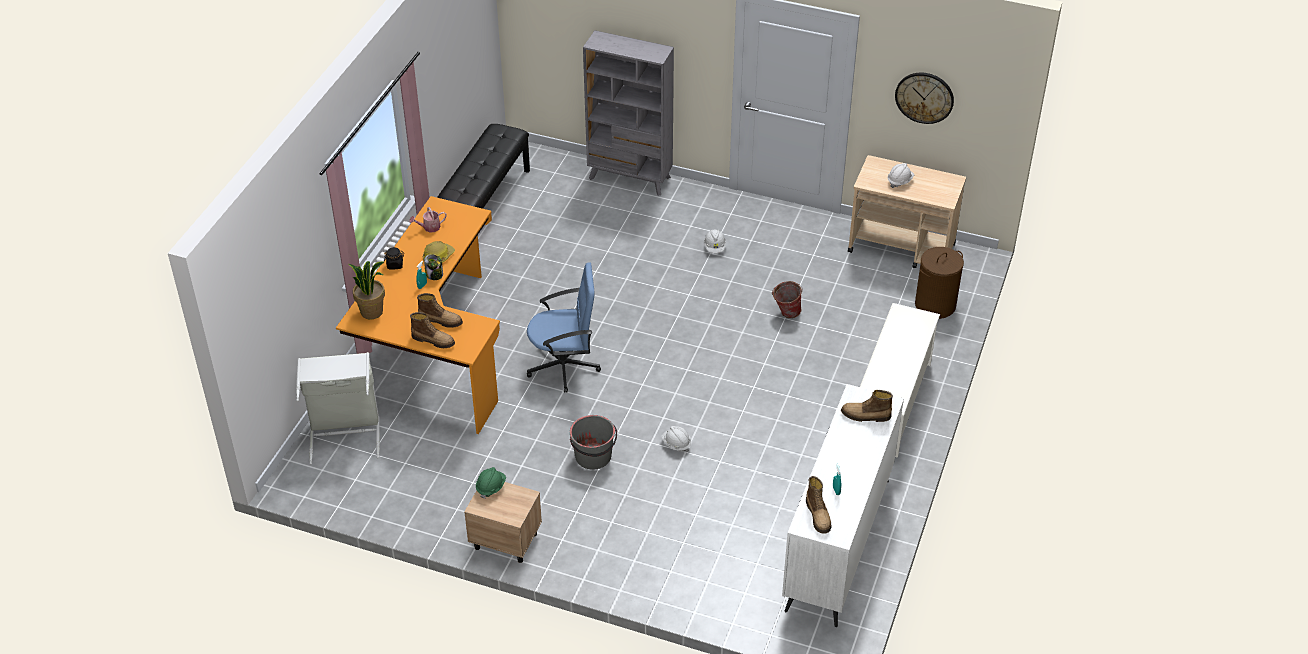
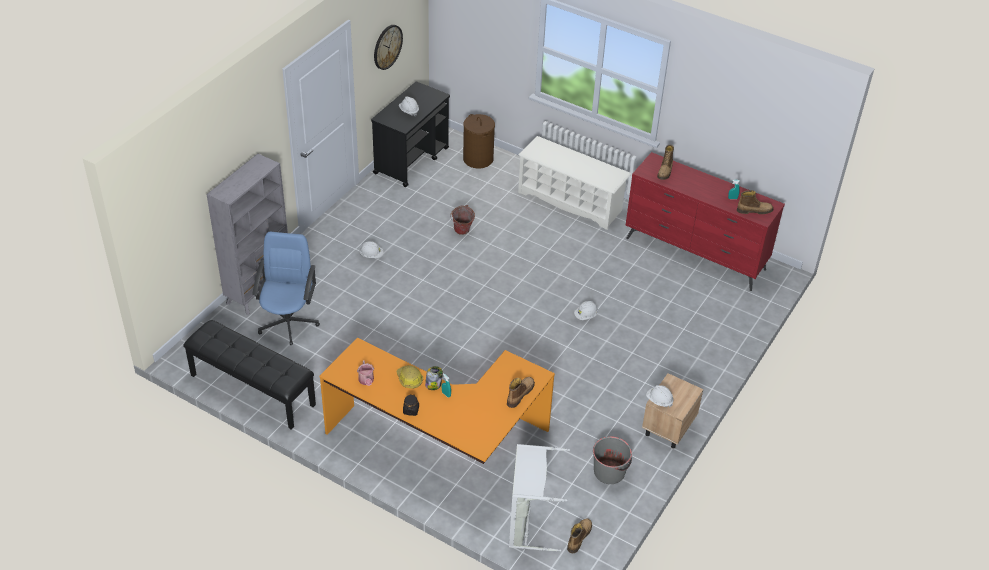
camera: 80 degrees left, 0 degrees up
potted plant [349,261,385,320] -> none
boot [417,293,463,328] -> boot moved to [567,518,592,553]
green hard hat [476,467,506,499] -> white hard hat [646,385,673,408]
blue office chair [527,263,601,393] -> blue office chair moved to [252,232,320,345]
grey bucket [570,415,617,470] -> grey bucket moved to [593,436,632,484]
white dresser [782,384,904,627] -> red dresser [626,152,785,291]
beige cart [848,155,966,268] -> black cart [371,82,450,187]

